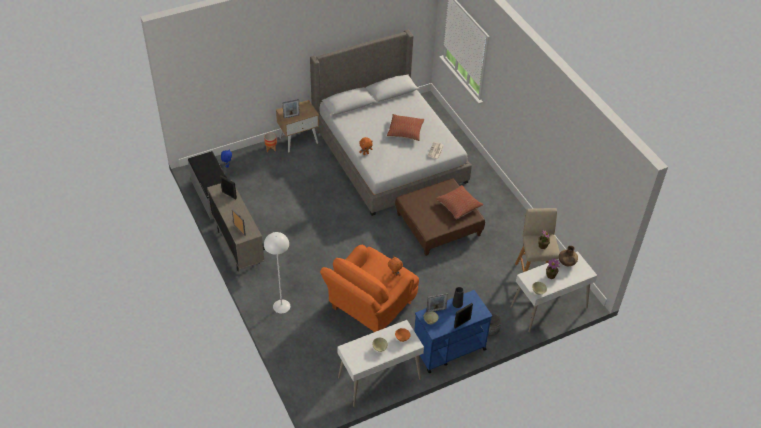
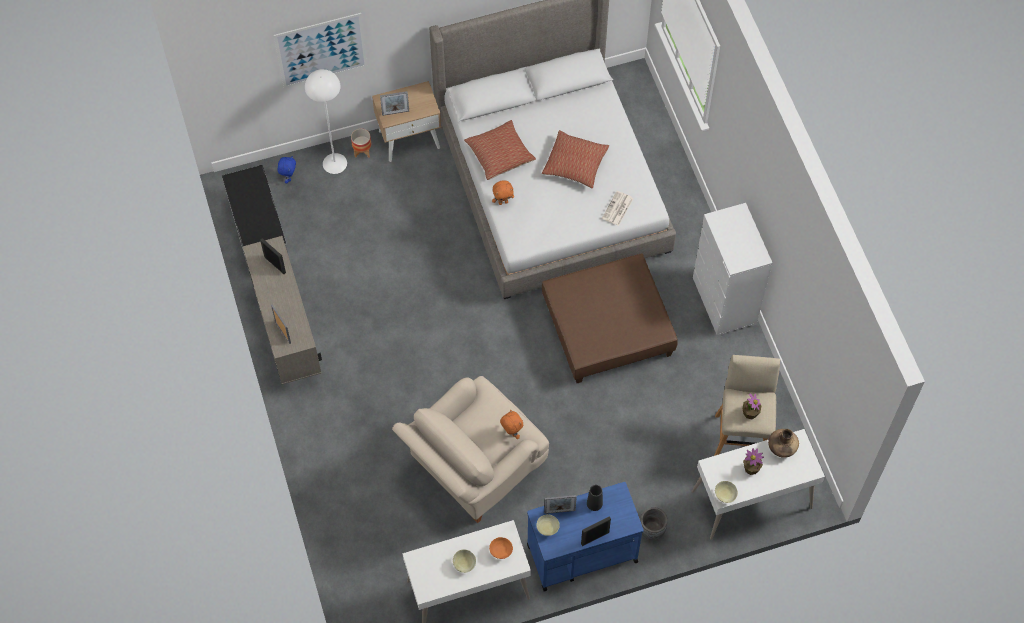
camera: 10 degrees right, 15 degrees up
white floor lamp [264,232,290,313] -> white floor lamp moved to [305,69,347,174]
orange armchair [320,245,419,333] -> beige armchair [392,376,549,523]
pillow [436,185,483,219] -> pillow moved to [464,120,536,180]
none -> picture [274,13,367,88]
none -> white dresser [693,203,772,335]

